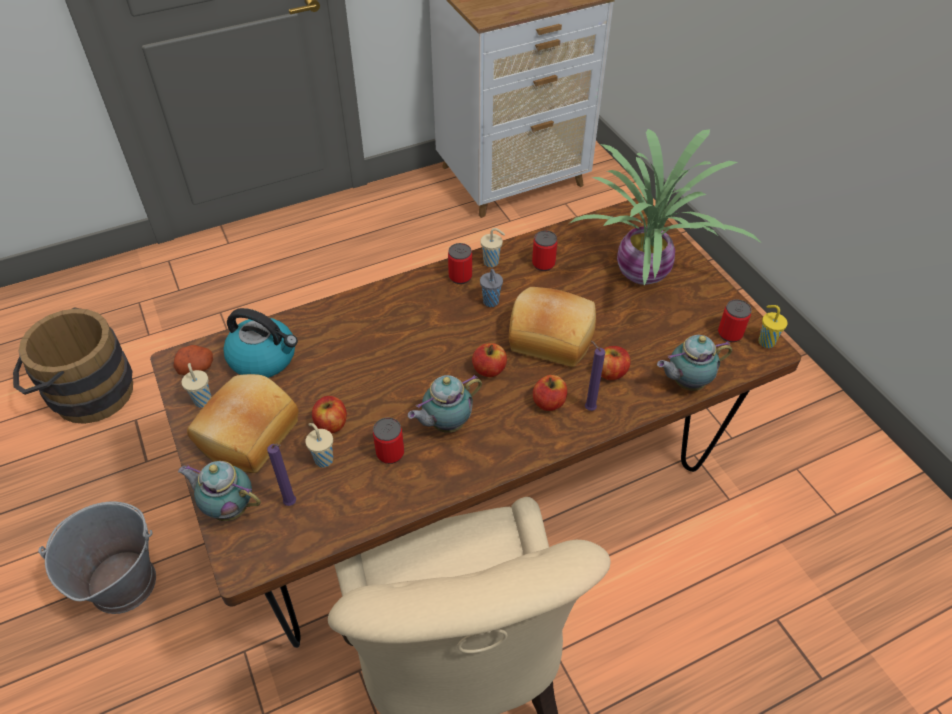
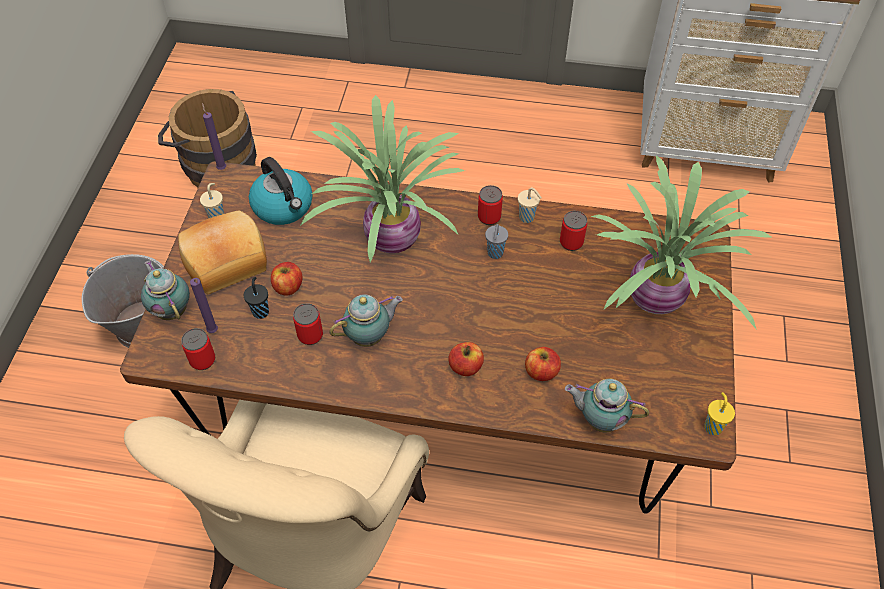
camera: 35 degrees right, 5 degrees up
potato [174,345,213,375] -> none
beige cup [305,423,333,467] -> black cup [244,277,269,319]
teapot [408,375,482,433] -> teapot turned 150 degrees clockwise [329,294,403,347]
apple [472,343,507,377] -> none
bread [509,287,596,367] -> none
purple candle [585,341,605,411] -> purple candle moved to [202,103,226,170]
can [718,299,751,342] -> can moved to [181,328,215,370]
none -> potted plant [300,95,465,262]

